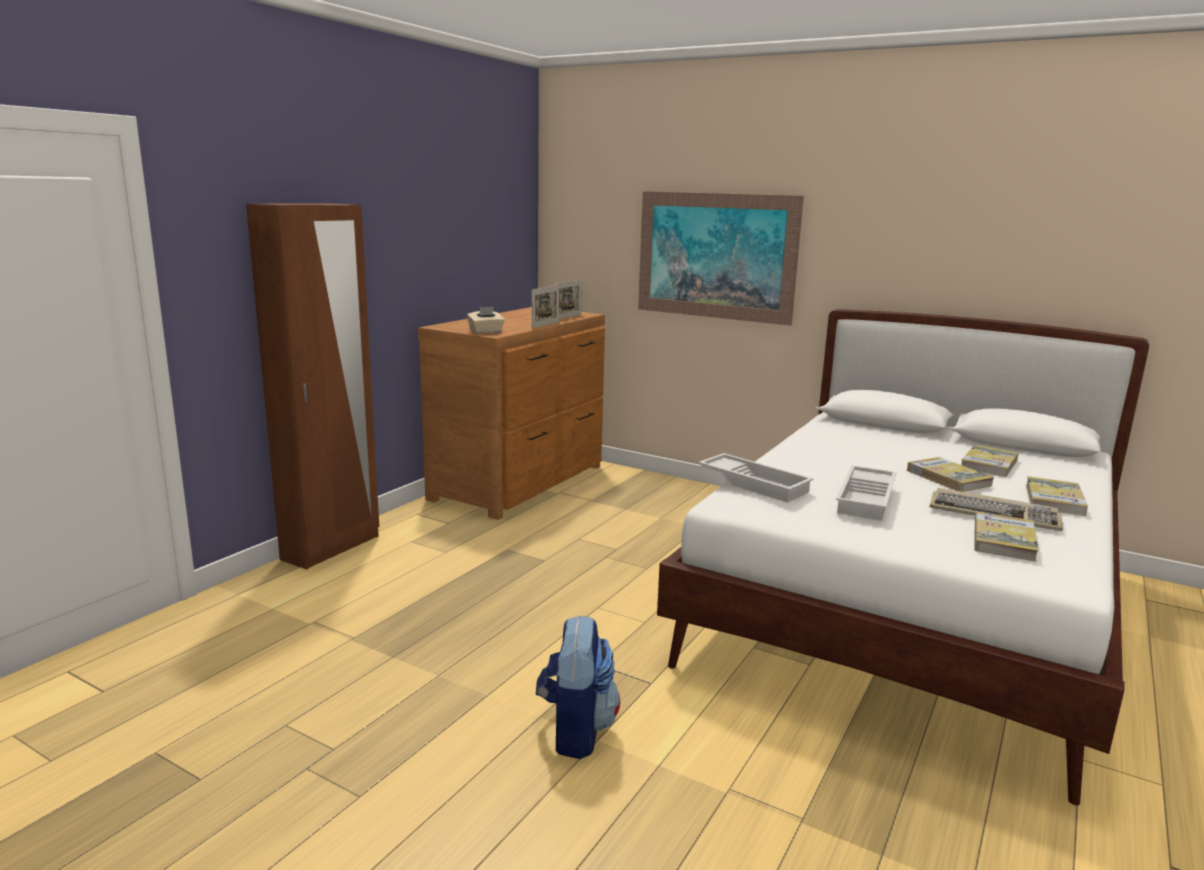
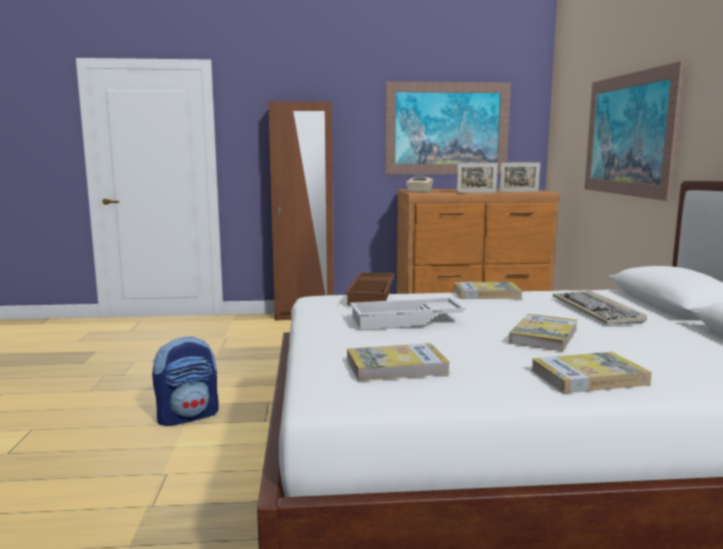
camera: 55 degrees right, 5 degrees down
white tray [698,453,814,503] -> brown tray [345,273,395,305]
keyboard [930,488,1063,531] -> keyboard moved to [553,291,647,324]
book [961,445,1018,477] -> book moved to [454,282,522,299]
none -> picture [385,81,511,174]

